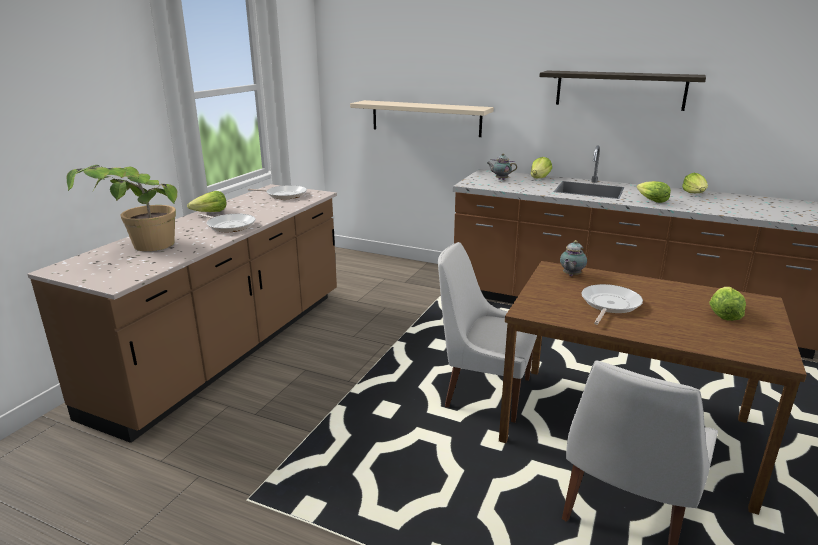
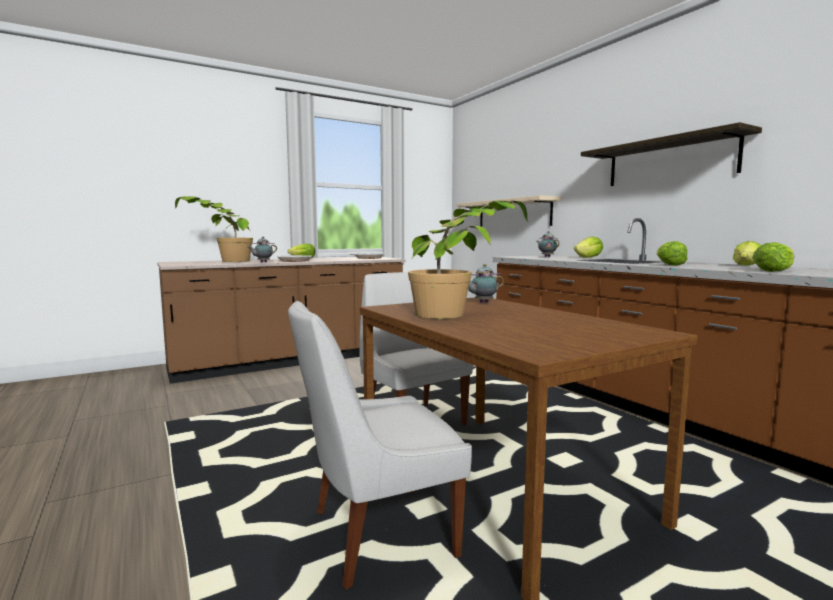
camera: 35 degrees right, 15 degrees down
frying pan [581,284,643,325] -> potted plant [408,201,528,319]
lettuce [709,287,746,321] -> lettuce moved to [752,242,794,272]
none -> teapot [248,237,277,262]

